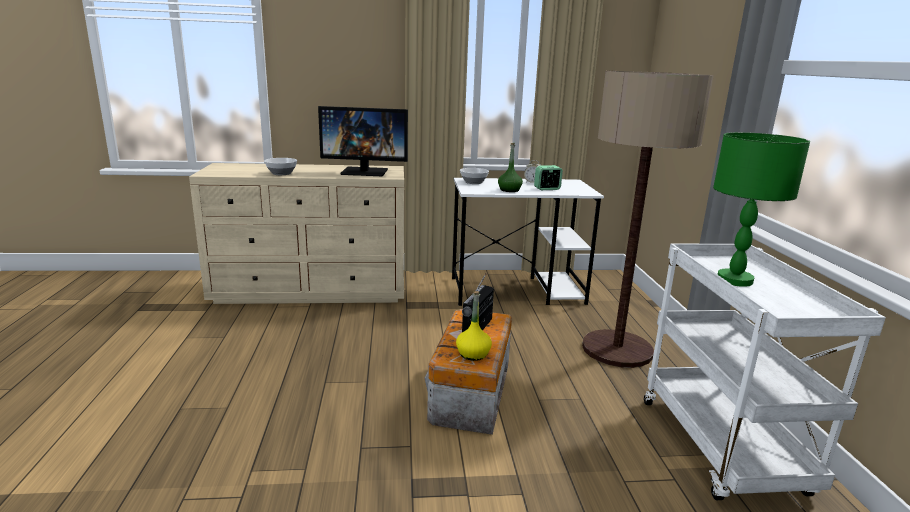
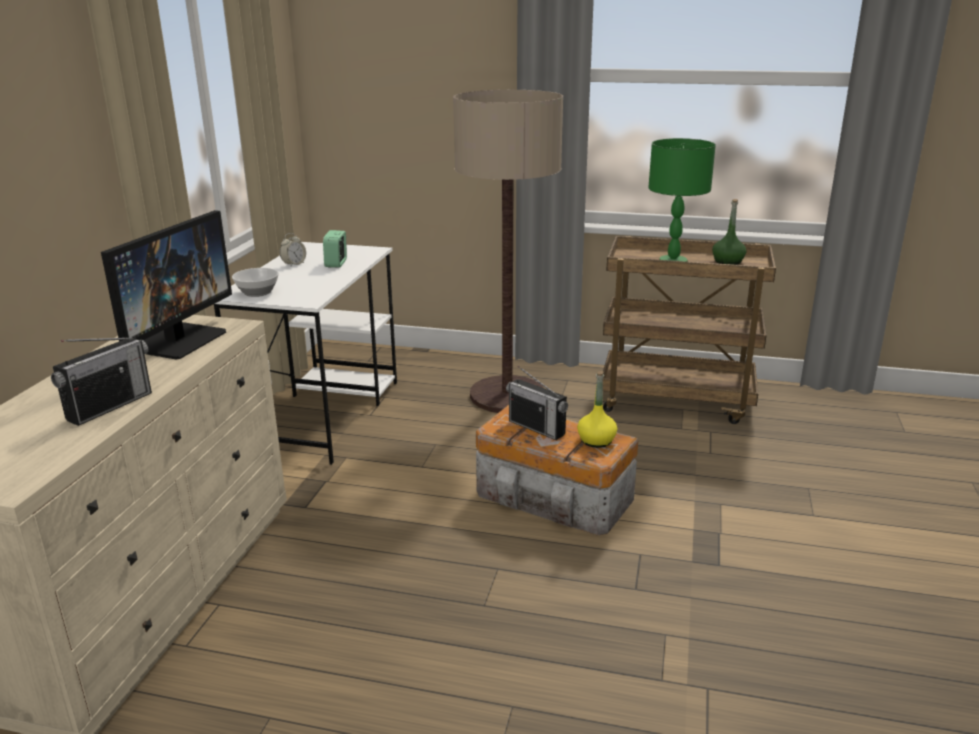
camera: 70 degrees left, 5 degrees up
bowl [264,158,297,175] -> radio [51,337,152,426]
green bottle [498,143,523,192] -> green bottle moved to [712,199,747,265]
white cart [644,244,886,500] -> brown cart [603,236,776,424]

